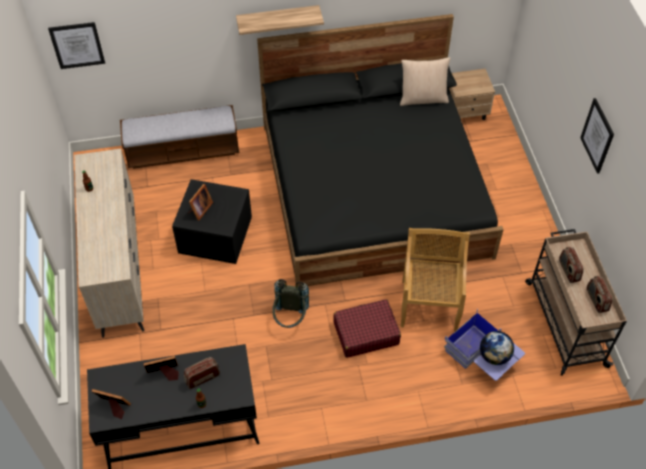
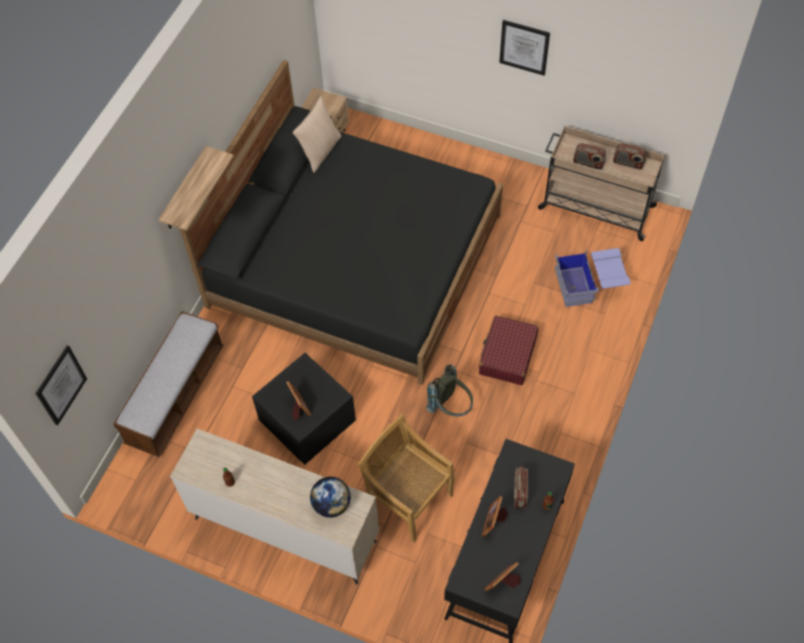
camera: 55 degrees left, 5 degrees up
beige chair [401,228,470,332] -> beige chair moved to [357,414,454,543]
globe [480,331,514,365] -> globe moved to [310,477,351,518]

